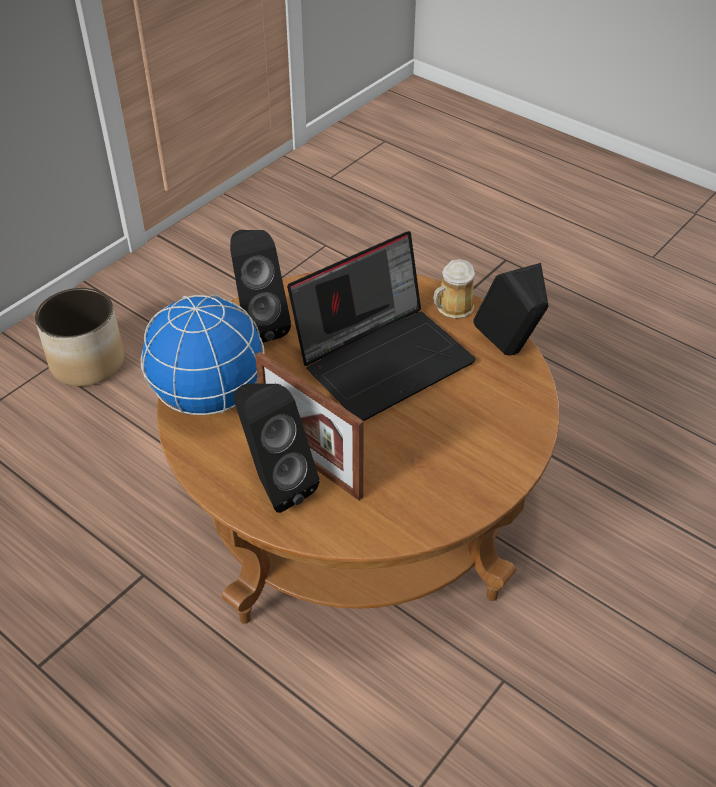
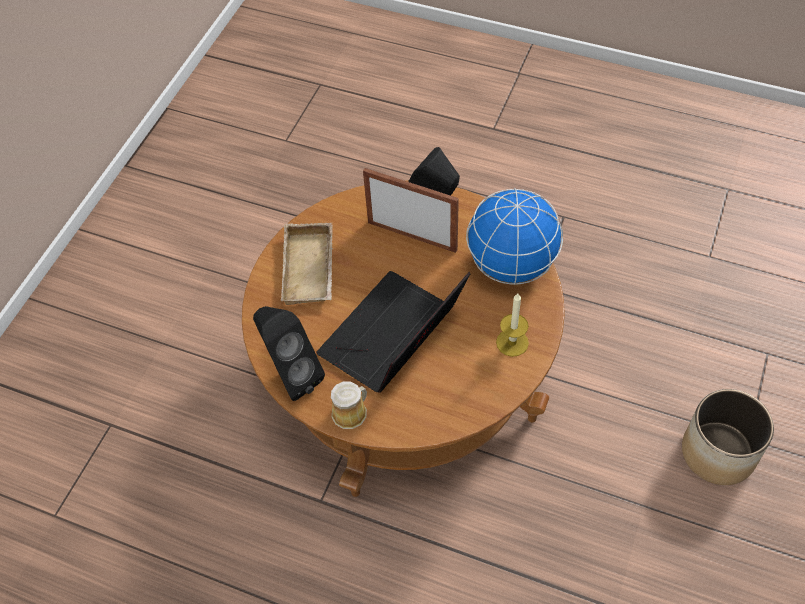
camera: 165 degrees right, 10 degrees up
black speaker [230,230,291,343] -> candle [496,294,529,357]
none -> beige tray [281,223,333,305]

